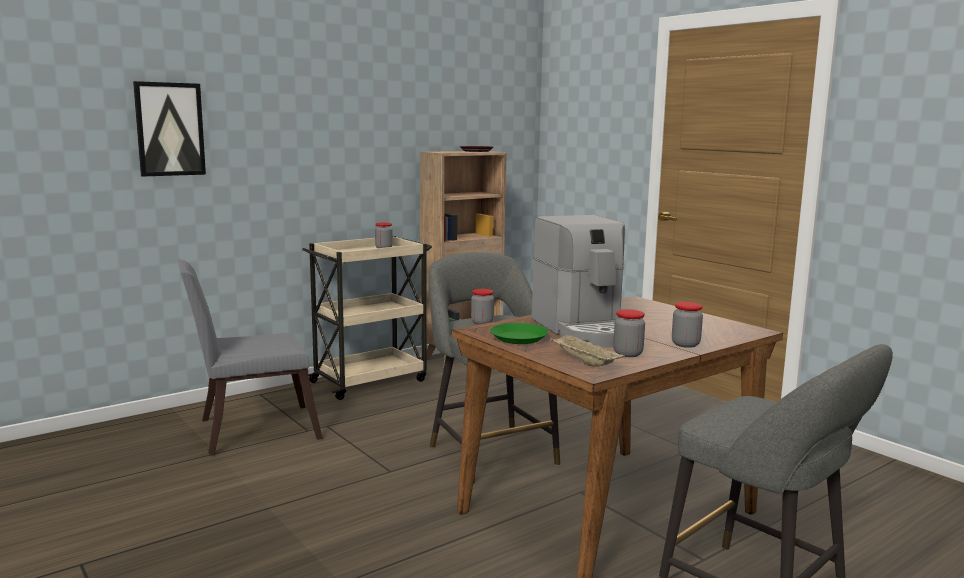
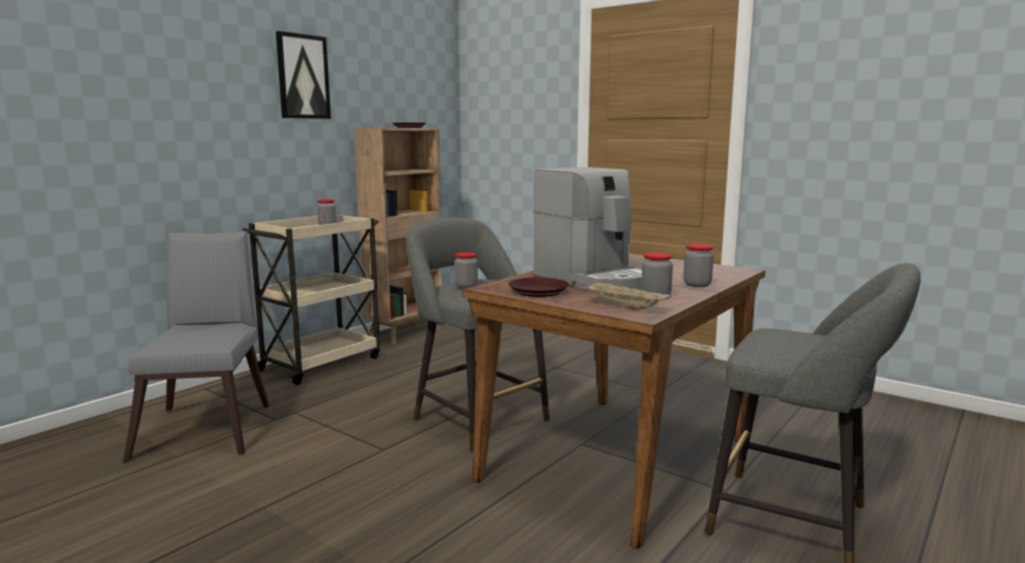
camera: 15 degrees left, 0 degrees up
picture [133,81,206,177] -> picture moved to [276,31,331,119]
grey chair [178,260,323,454] -> grey chair turned 120 degrees clockwise [123,231,269,462]
green plate [490,323,549,344] -> brown plate [508,277,569,297]

